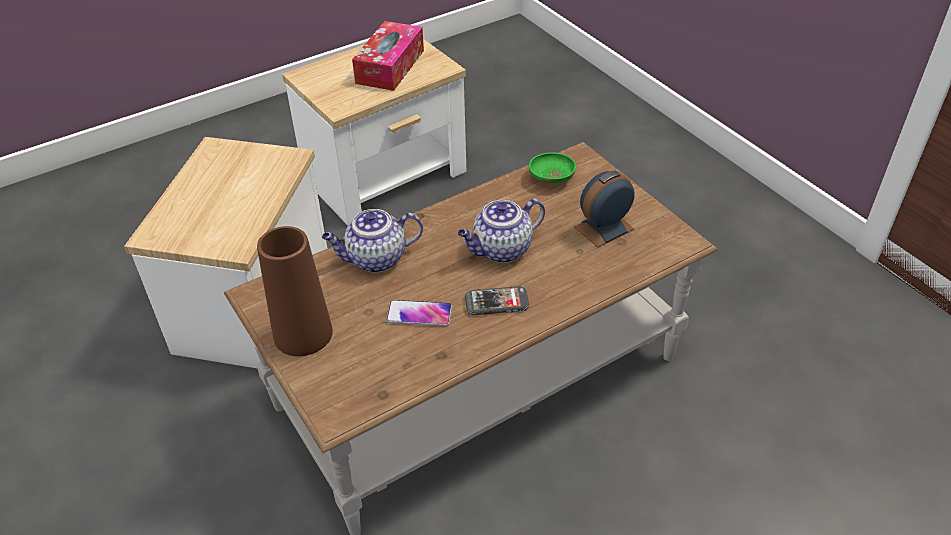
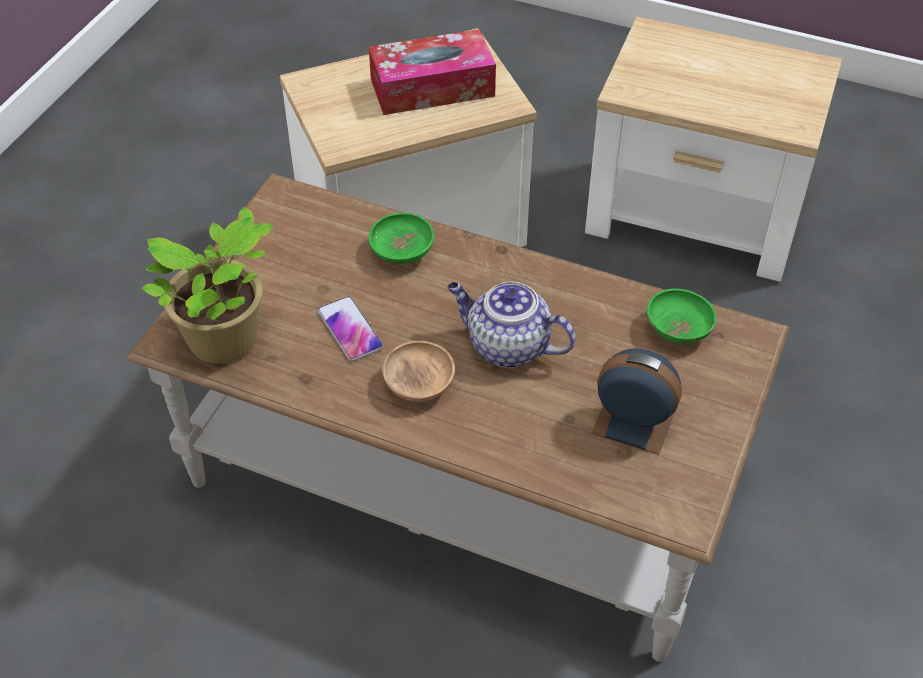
camera: 55 degrees right, 5 degrees up
brown vase [257,226,333,356] -> none
teapot [322,209,423,273] -> green bowl [369,212,434,264]
tissue box [352,21,424,91] -> tissue box moved to [369,29,496,115]
phone [465,286,529,315] -> brown bowl [382,341,455,402]
none -> potted plant [142,207,274,364]

